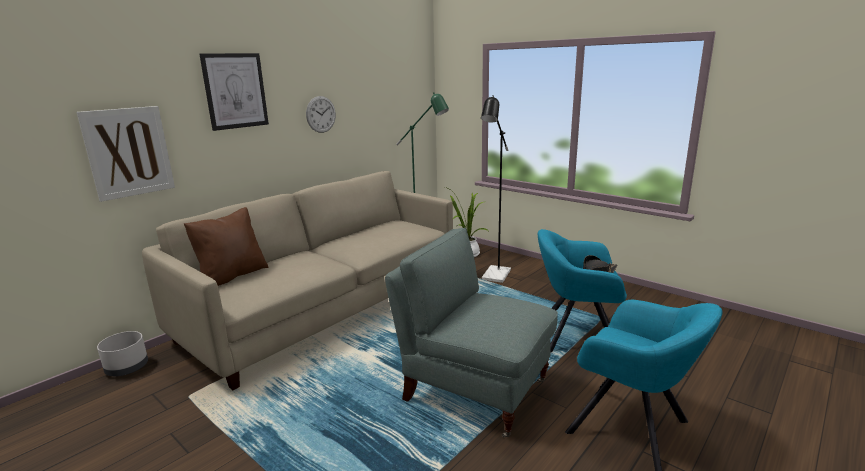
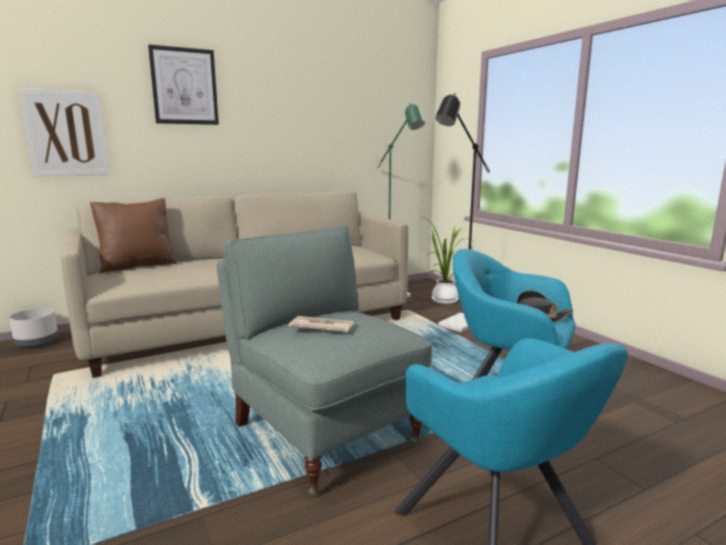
camera: 20 degrees right, 5 degrees down
wall clock [306,96,336,133] -> none
none -> newspaper [288,316,355,332]

